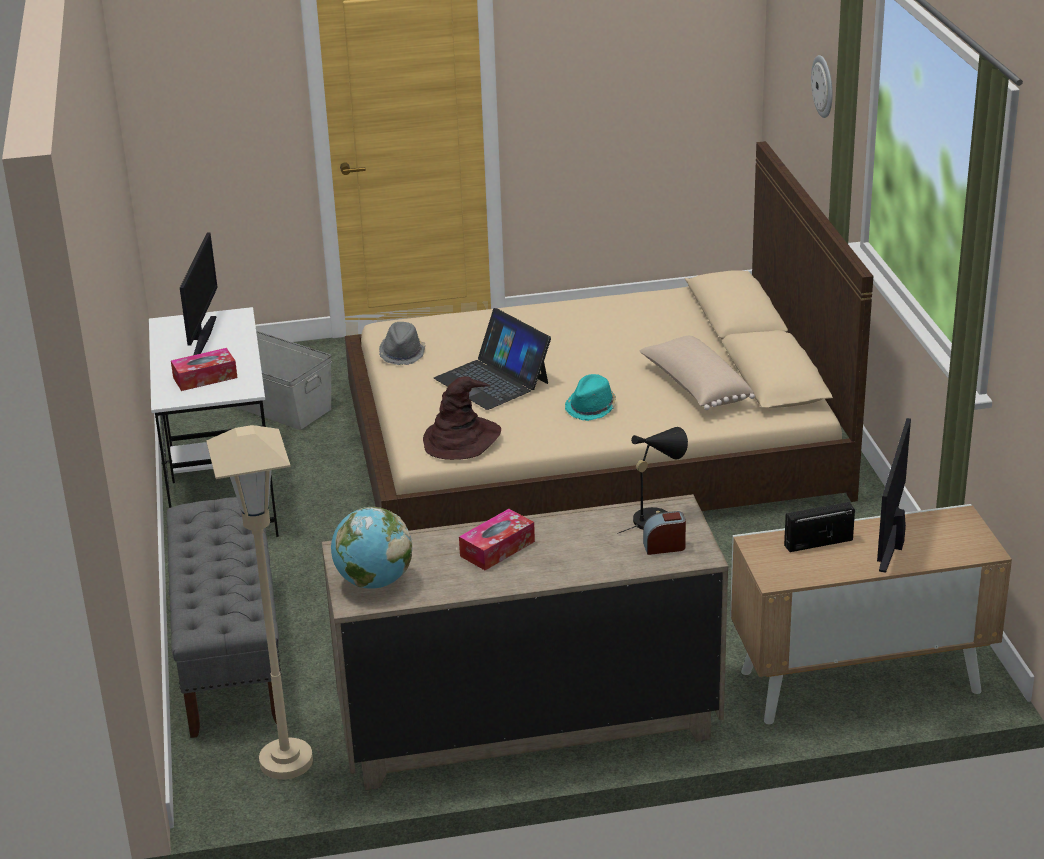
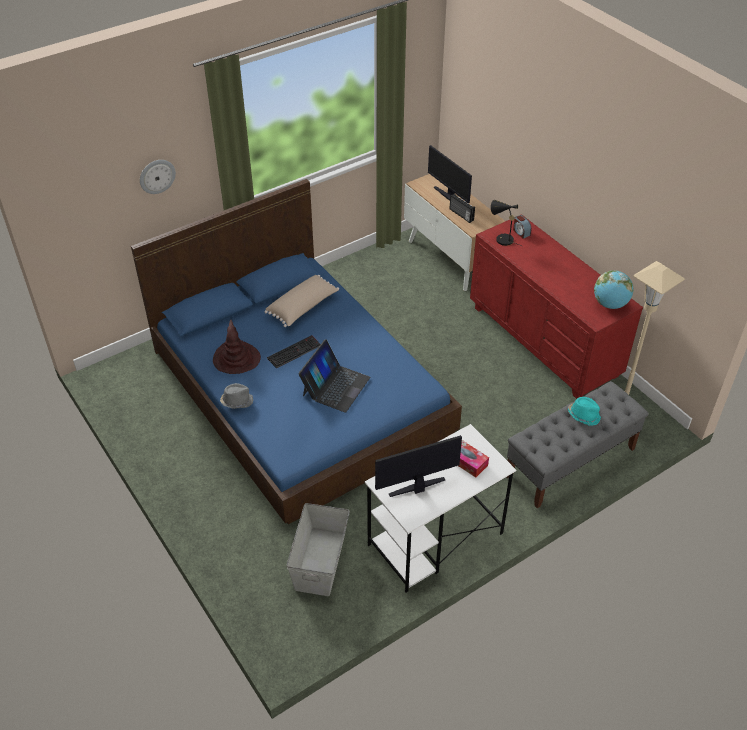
camera: 115 degrees left, 15 degrees up
beige dresser [322,494,728,790] -> red dresser [470,214,643,399]
beige bed [345,141,873,531] -> blue bed [131,179,462,524]
grey hat [379,322,426,365] -> grey hat moved to [220,383,253,409]
brown hat [423,376,501,460] -> brown hat moved to [213,320,261,374]
tissue box [459,509,535,570] -> none
turquoise hat [565,374,616,421] -> turquoise hat moved to [568,397,601,426]
monitor [877,418,911,573] -> monitor turned 60 degrees clockwise [428,145,472,203]
none -> keyboard [267,335,321,368]

